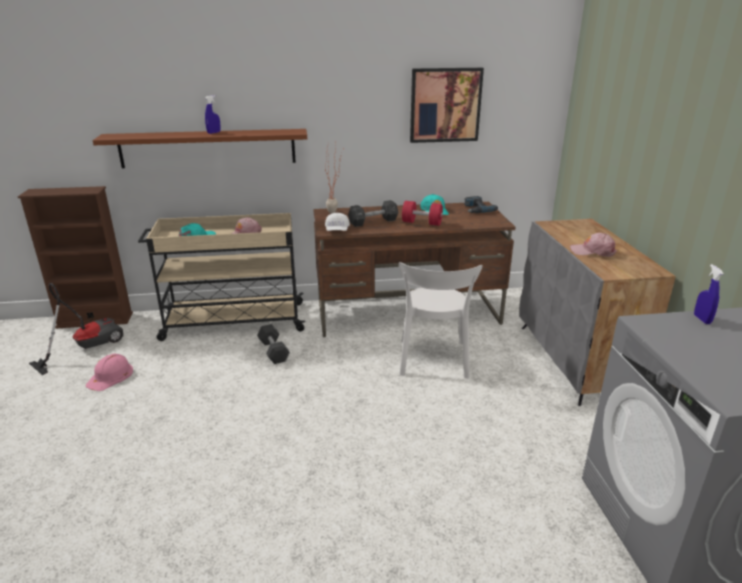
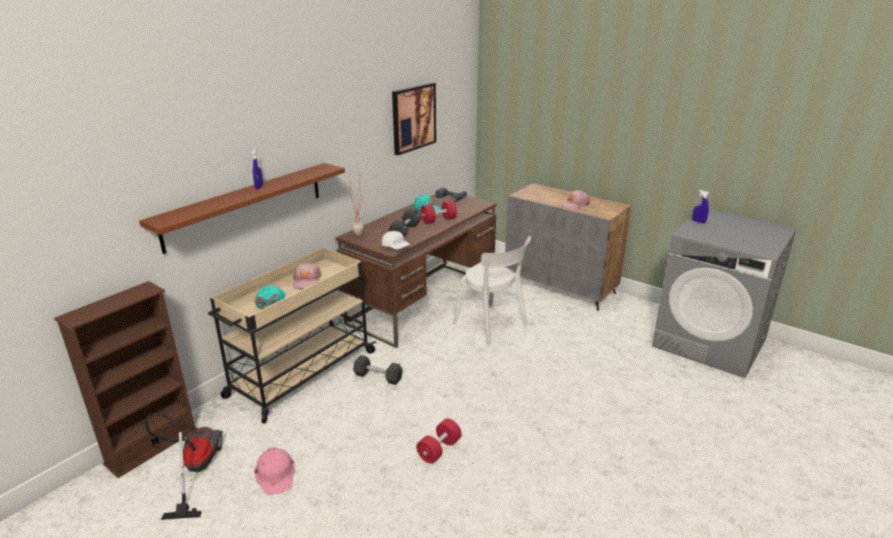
camera: 45 degrees left, 0 degrees up
none -> red dumbbell [416,419,461,463]

